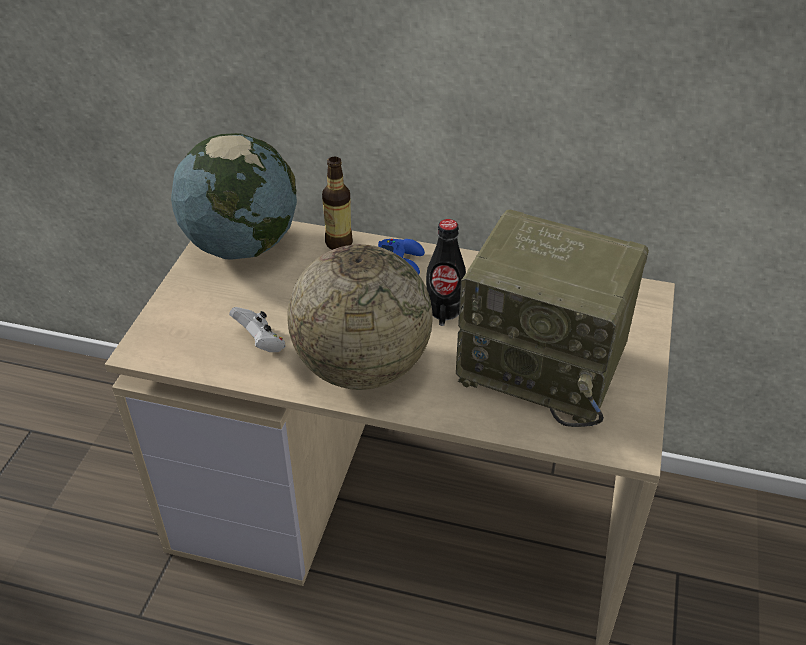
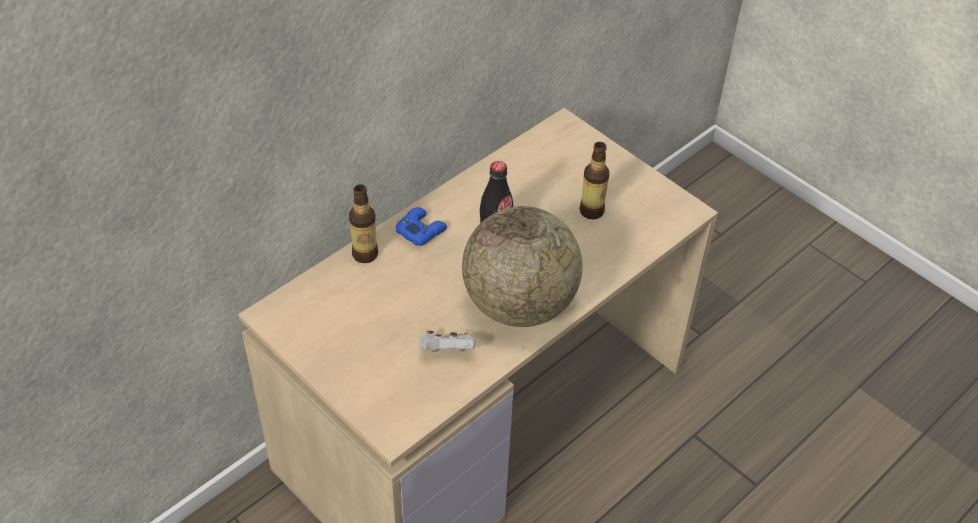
camera: 60 degrees left, 5 degrees up
globe [171,133,297,260] -> none
radio [456,210,649,427] -> bottle [579,142,609,220]

